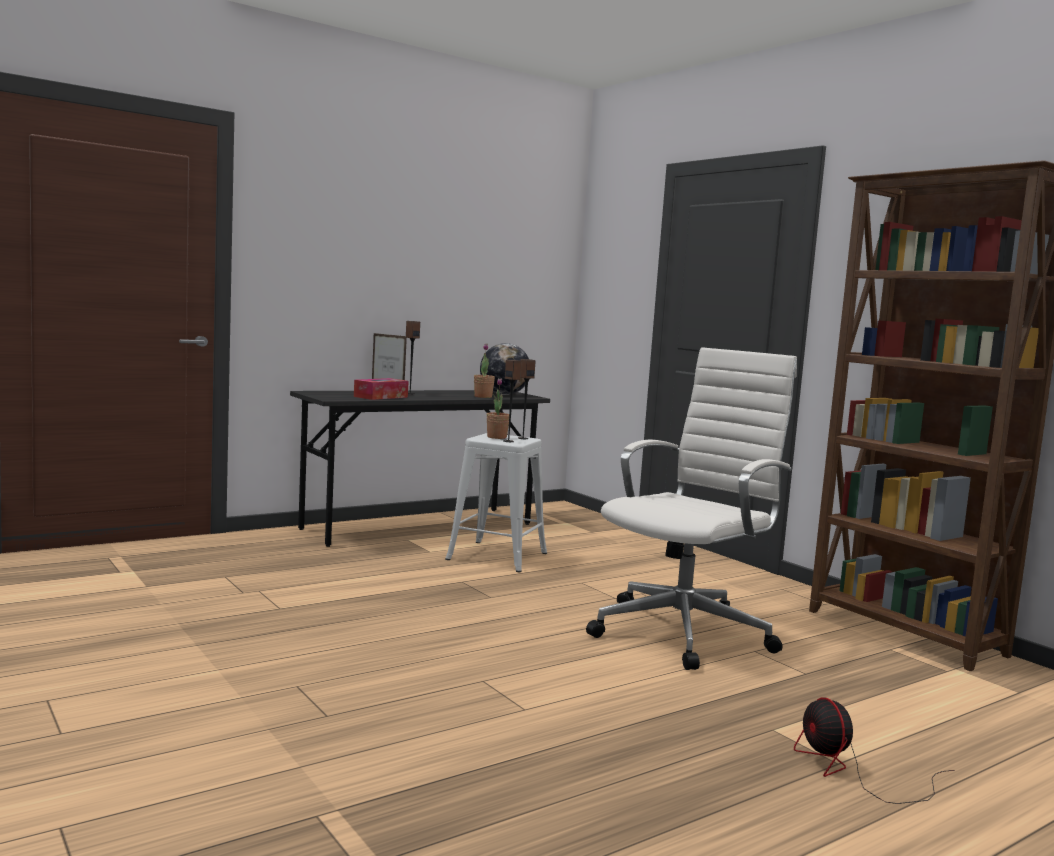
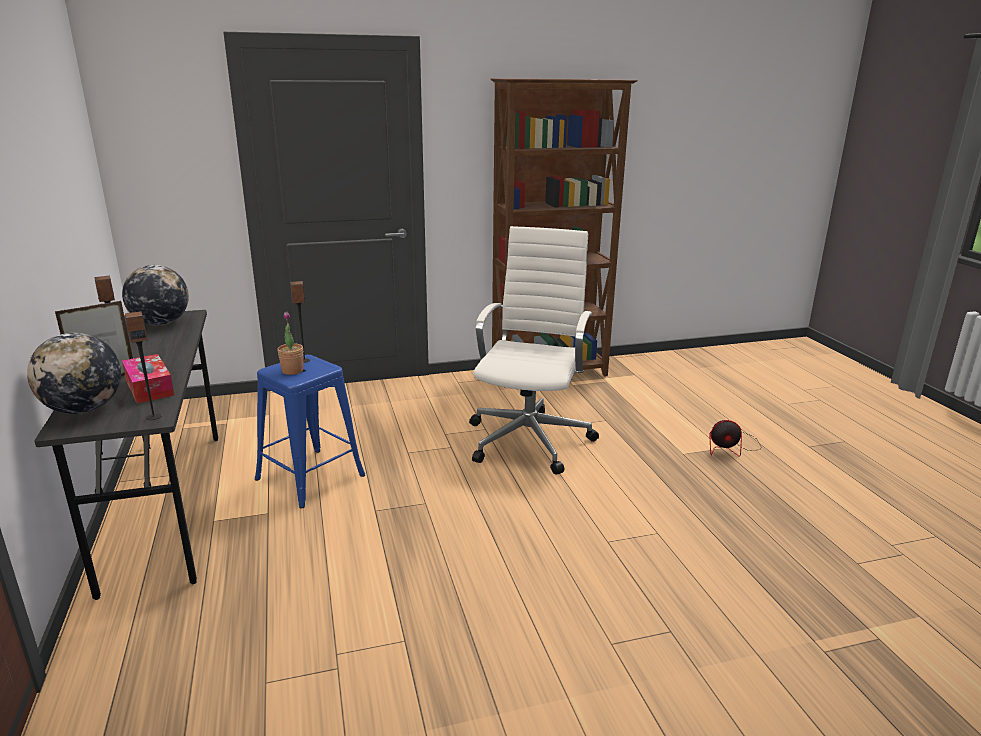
camera: 70 degrees left, 15 degrees up
white stool [445,433,547,572] -> blue stool [255,355,365,509]
potted plant [474,344,495,398] -> none
speaker [504,360,522,442] -> speaker moved to [125,311,161,420]
white office chair [586,347,797,670] -> white office chair turned 45 degrees clockwise [469,226,599,475]
none -> globe [27,333,121,414]

